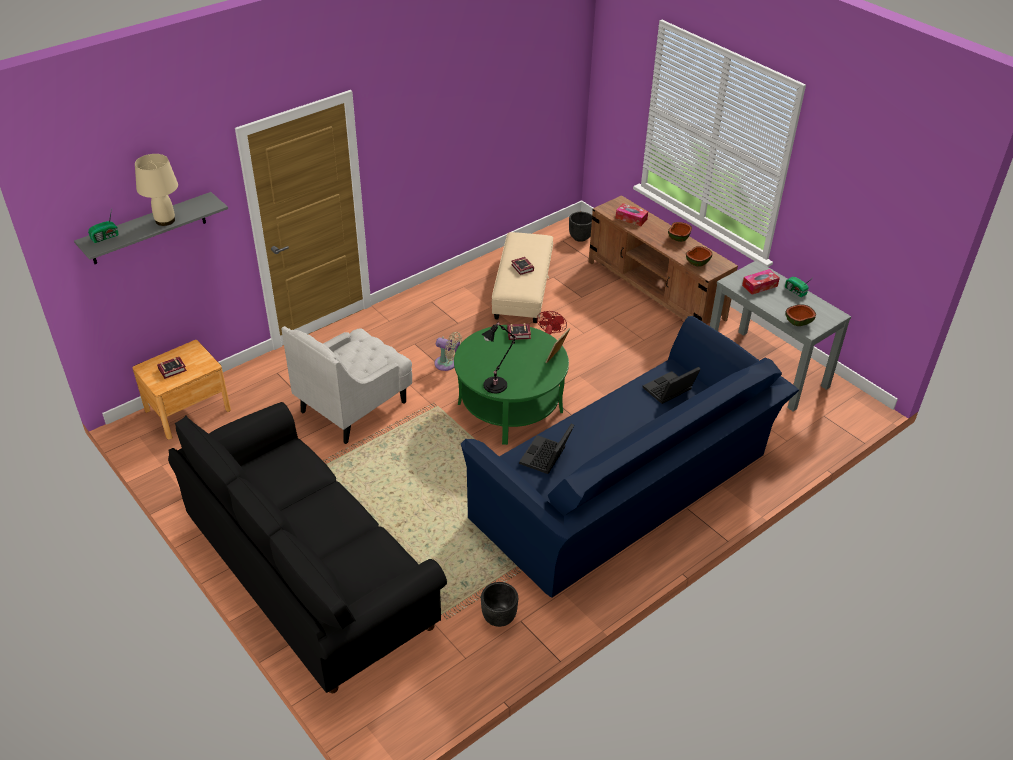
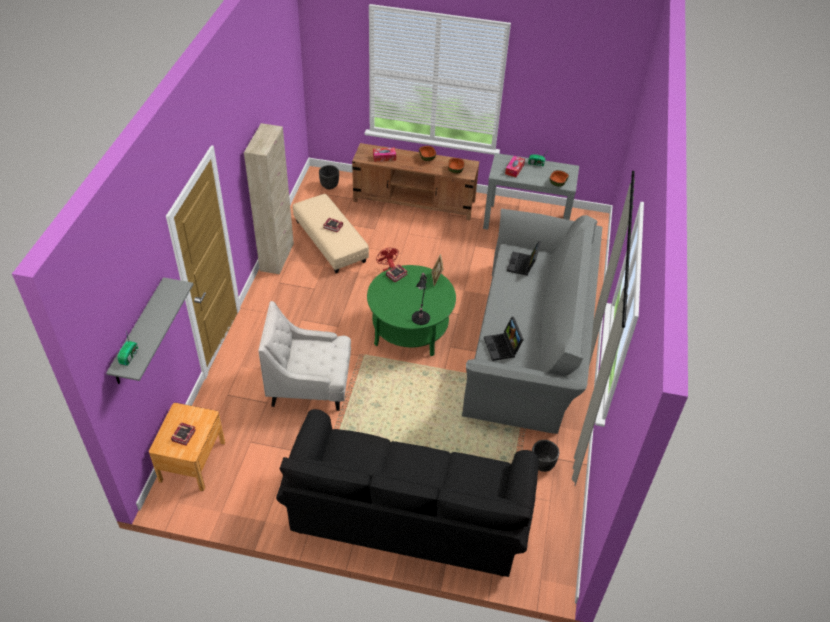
camera: 40 degrees left, 5 degrees up
beige table lamp [135,154,178,226] -> none
white armchair [281,326,412,444] -> white armchair turned 90 degrees clockwise [258,301,351,411]
beige fan [434,332,462,371] -> none
blue sofa [461,316,799,598] -> grey sofa [462,209,602,434]
none -> beige cabinet [244,123,294,274]

